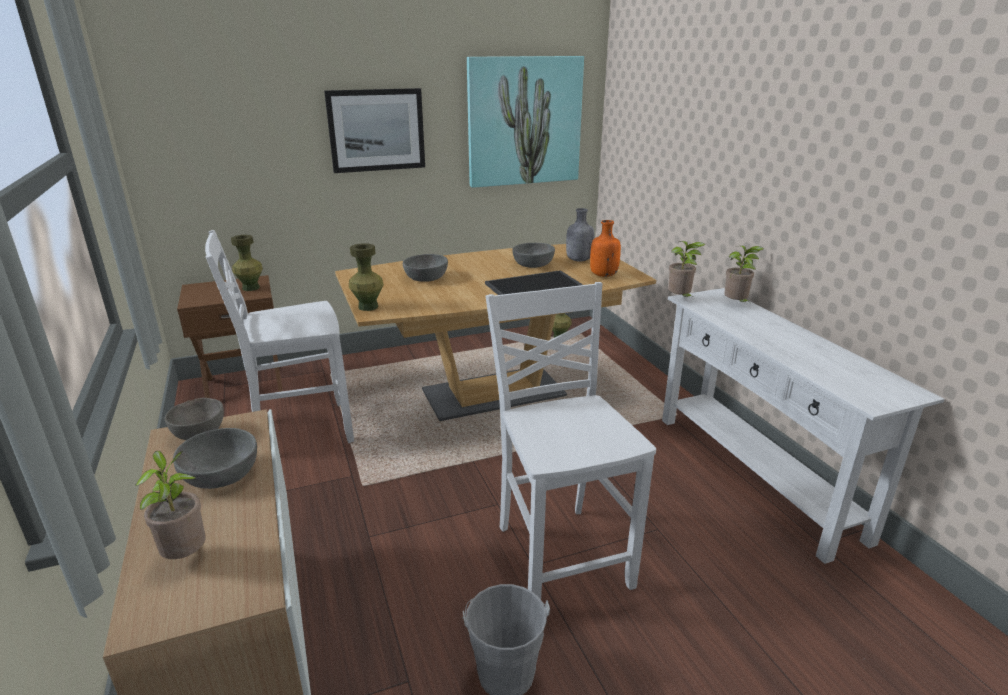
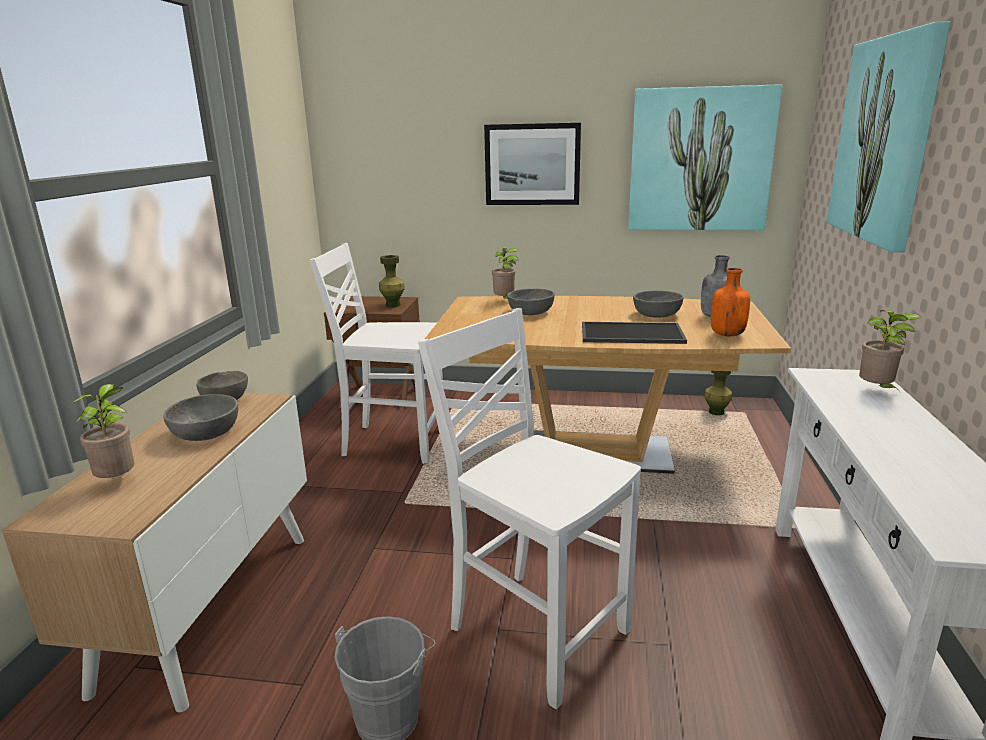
camera: 30 degrees right, 5 degrees down
green vase [349,243,384,311] -> none
white chair [486,282,656,599] -> white chair turned 60 degrees counterclockwise [418,308,641,709]
potted plant [668,241,705,297] -> potted plant moved to [492,247,518,299]
none -> picture [827,21,951,252]

